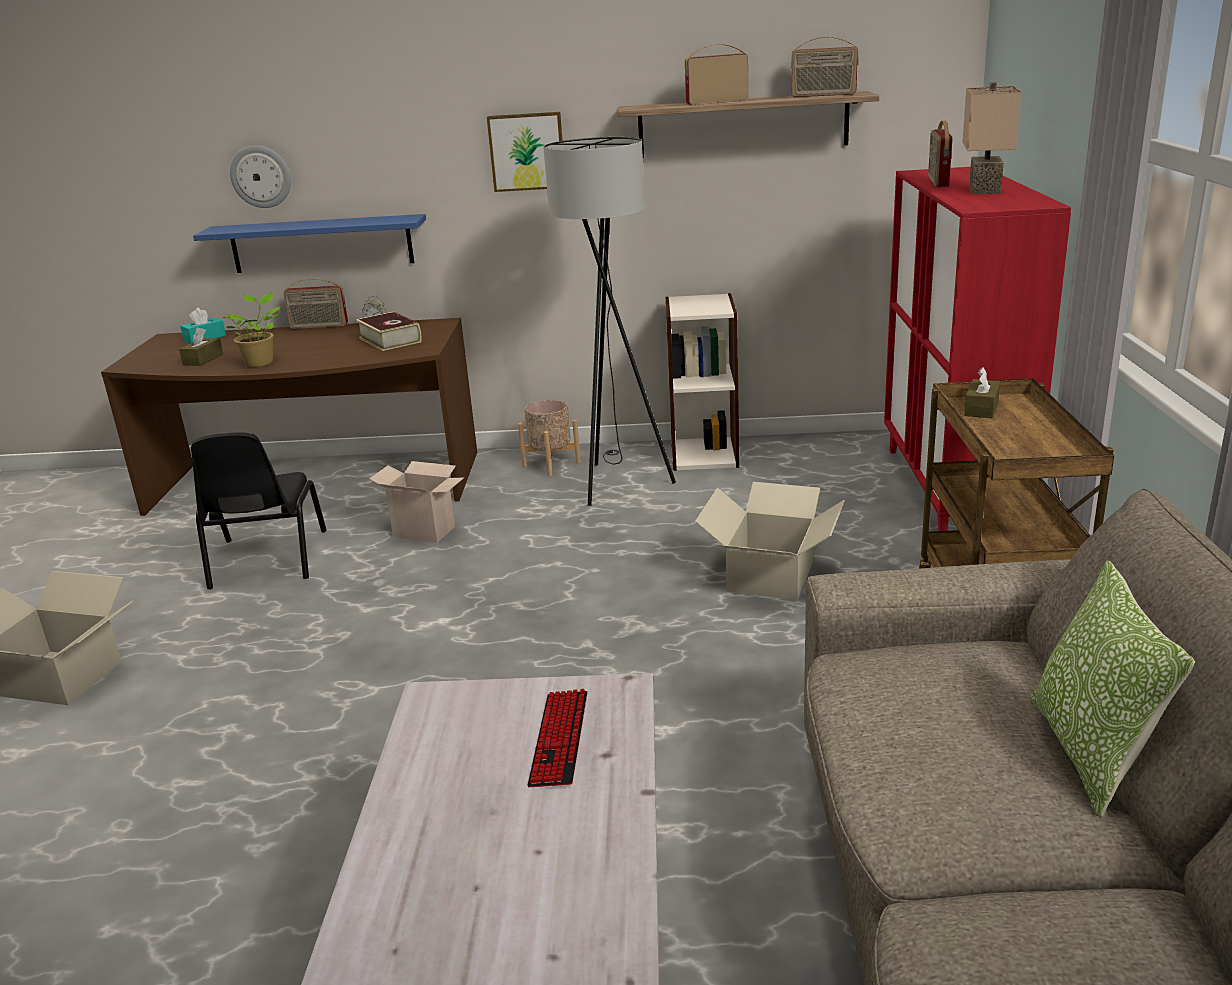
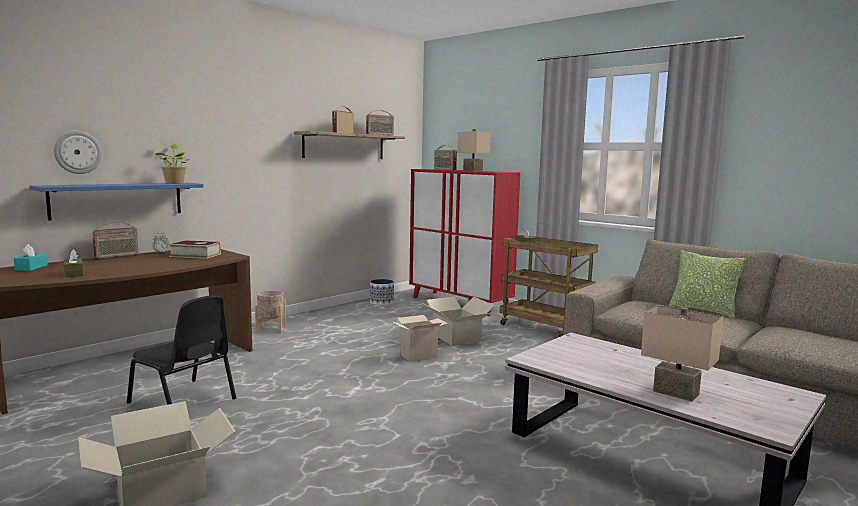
camera: 50 degrees left, 15 degrees down
potted plant [222,292,282,367] -> potted plant moved to [155,144,189,184]
cardboard box [369,461,464,543] -> cardboard box moved to [392,315,448,362]
picture [487,112,563,192] -> none
keyboard [527,689,587,787] -> none
grey floor lamp [543,137,676,506] -> none
bookcase [665,293,739,471] -> none
none -> planter [370,279,394,305]
none -> beige table lamp [641,305,724,402]

